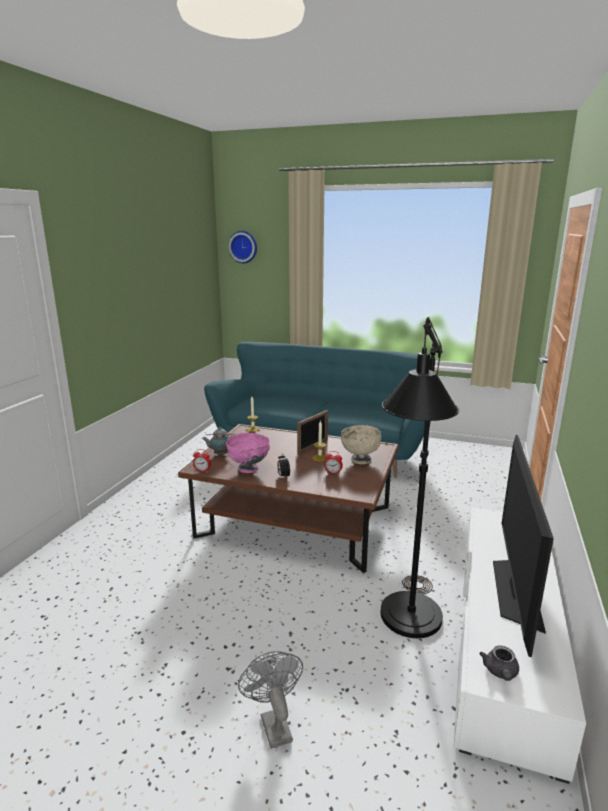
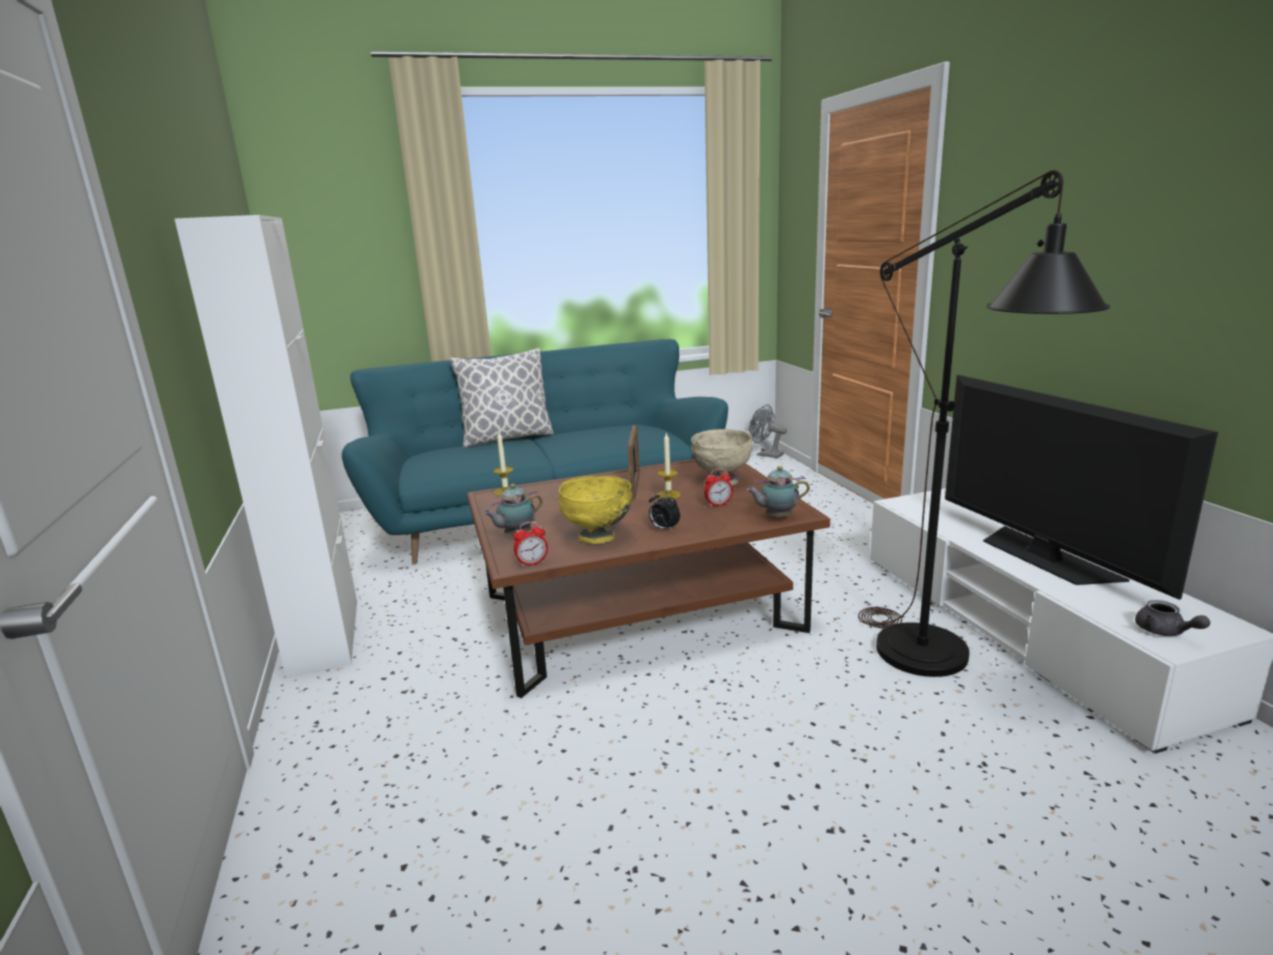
camera: 35 degrees left, 0 degrees up
pink bowl [226,433,270,473] -> yellow bowl [558,476,632,544]
wall clock [228,231,257,263] -> none
grey fan [238,651,303,749] -> grey fan moved to [749,404,787,458]
none -> white cabinet [175,215,357,678]
none -> pillow [450,348,554,448]
none -> teapot [747,466,810,518]

